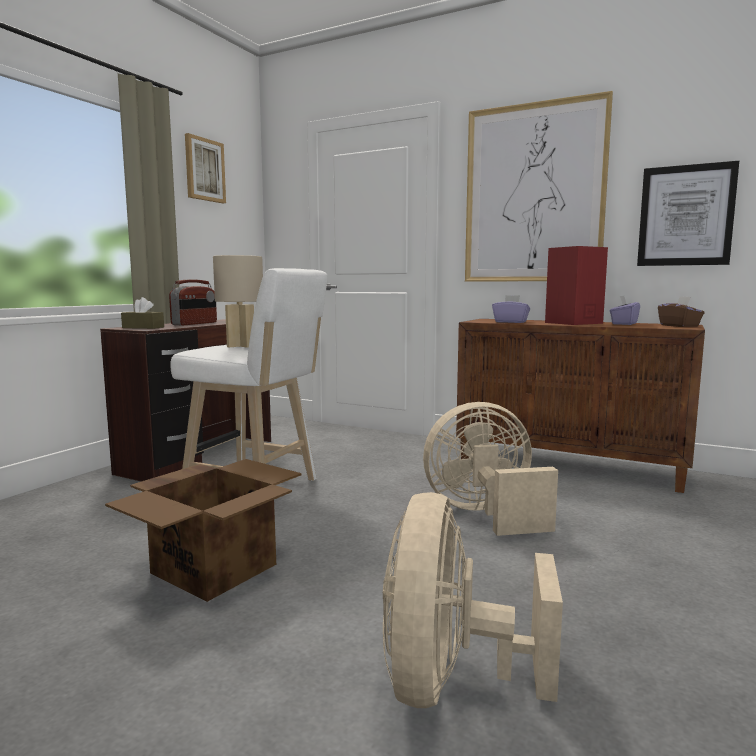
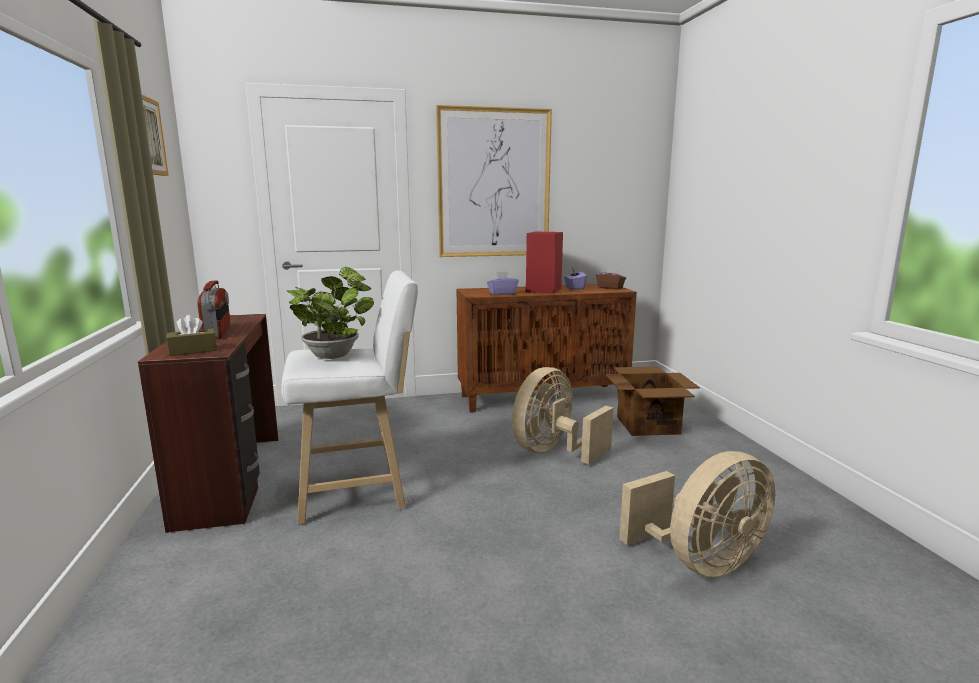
camera: 40 degrees left, 5 degrees up
cardboard box [105,459,302,602] -> cardboard box moved to [606,366,700,436]
beige table lamp [213,255,263,347] -> potted plant [287,267,374,359]
beige fan [383,492,563,708] -> beige fan turned 90 degrees counterclockwise [619,451,775,578]
picture [637,161,739,266] -> none

